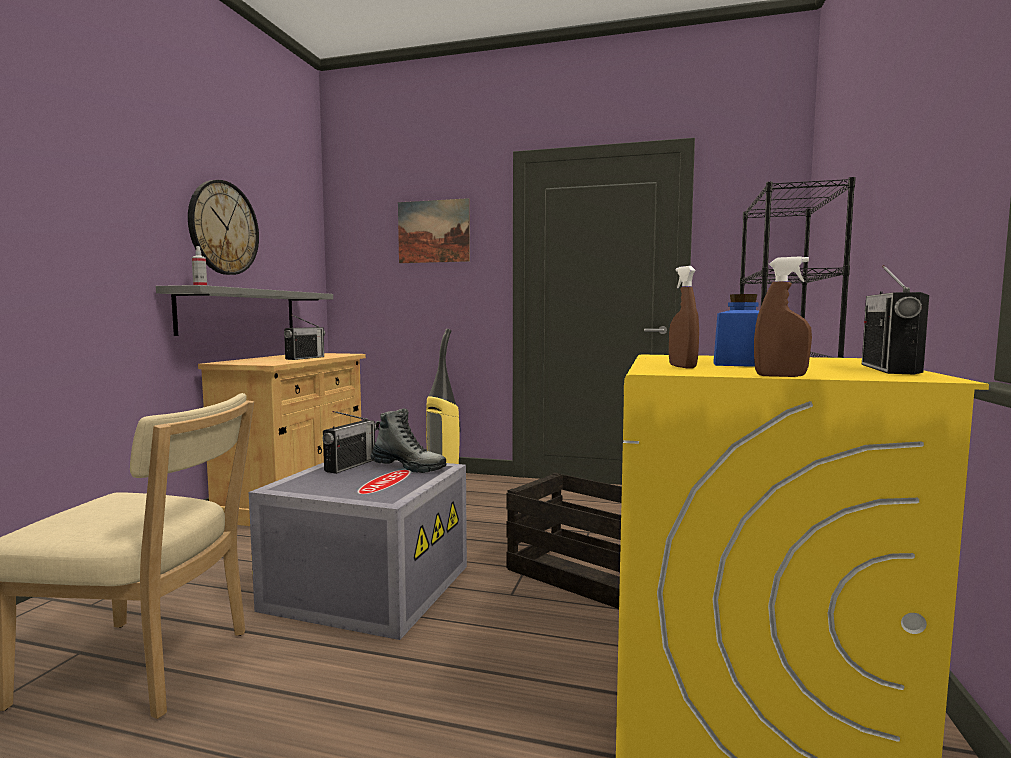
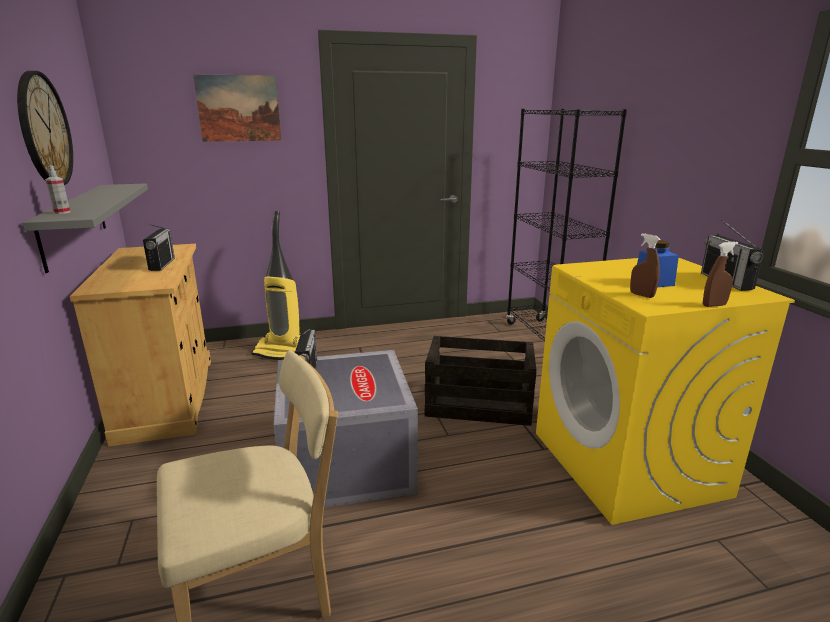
camera: 30 degrees left, 15 degrees up
boot [370,408,447,473] -> none

